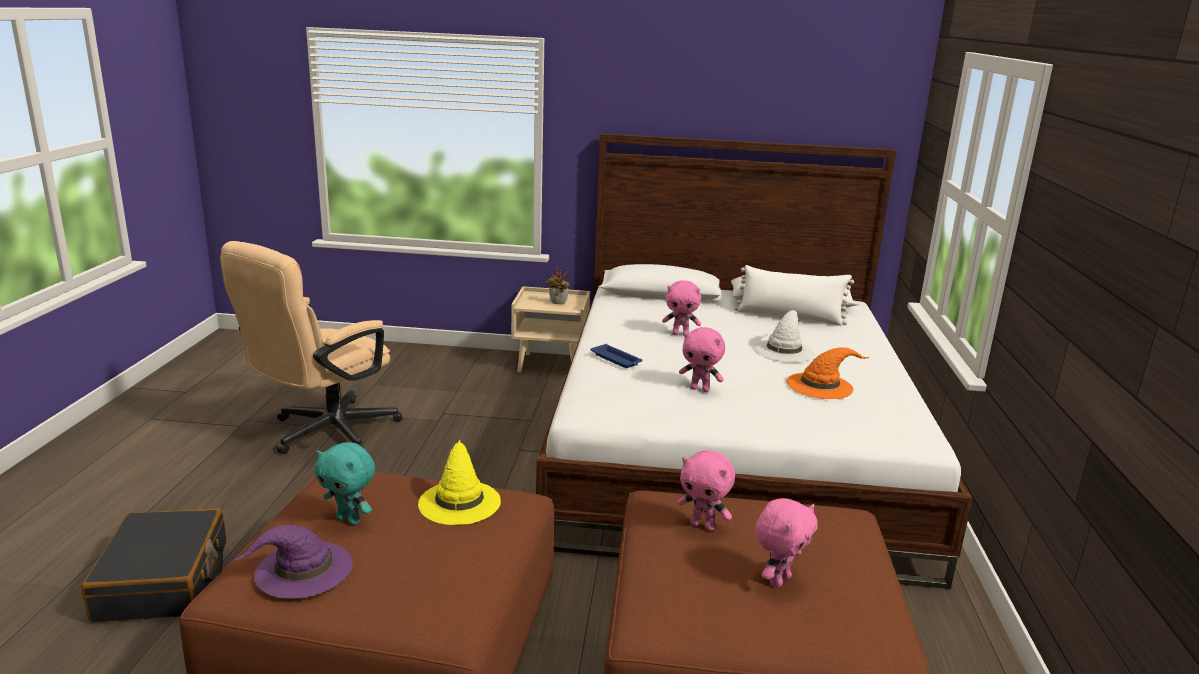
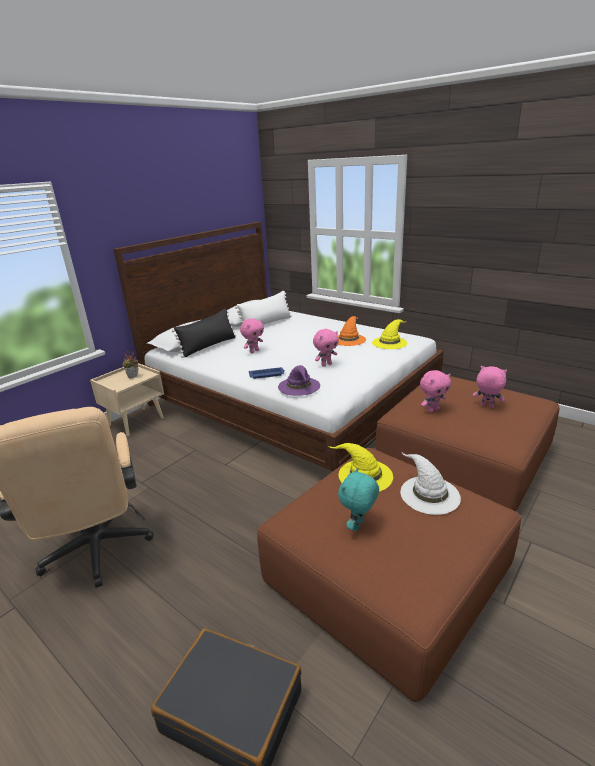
camera: 55 degrees left, 5 degrees up
purple hat [234,525,353,599] -> purple hat moved to [278,365,320,396]
turquoise plush toy [315,442,375,525] -> turquoise plush toy turned 150 degrees clockwise [338,468,379,531]
white hat [754,310,814,362] -> white hat moved to [400,453,461,515]
pink plush toy [755,498,818,588] -> pink plush toy turned 45 degrees counterclockwise [473,366,507,408]
none -> black pillow [172,308,236,358]
none -> yellow hat [372,319,407,349]

